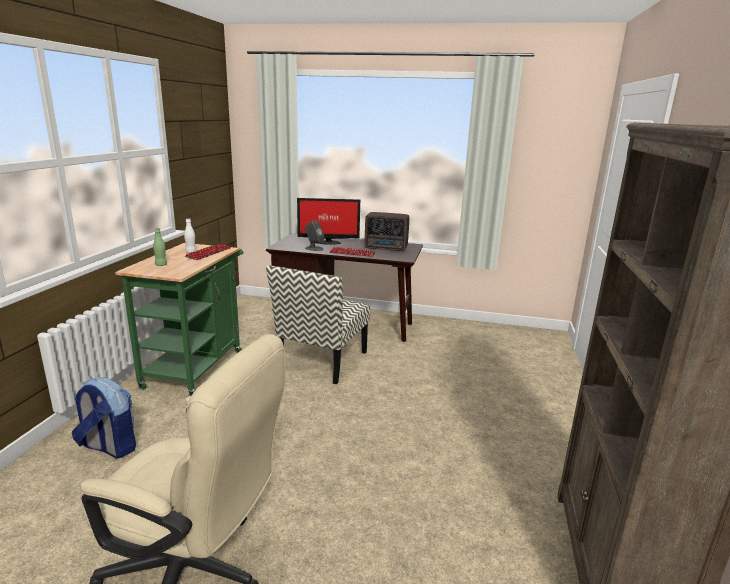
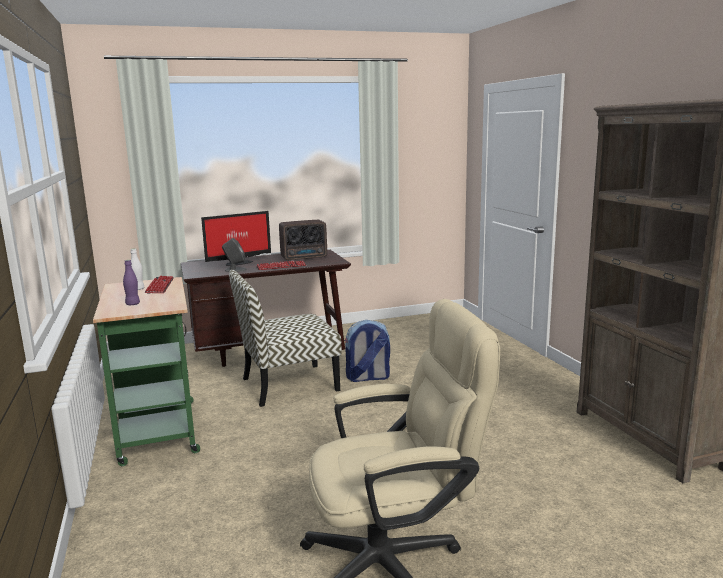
camera: 30 degrees left, 5 degrees down
backpack [72,377,136,459] -> backpack moved to [345,320,390,382]
green bottle [153,228,167,266] -> purple bottle [123,260,140,305]
chair [266,265,370,384] -> chair turned 75 degrees clockwise [229,270,342,407]

